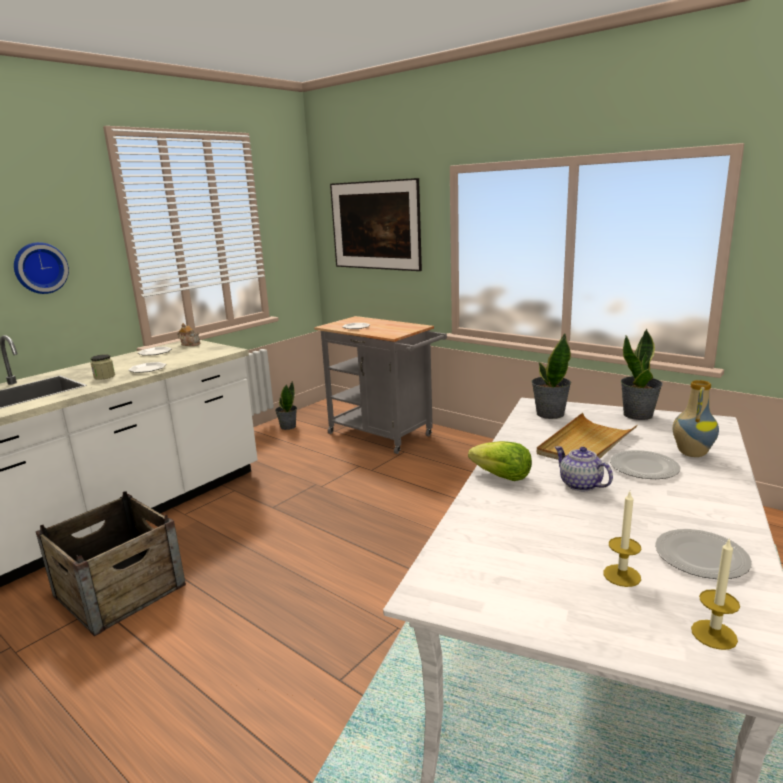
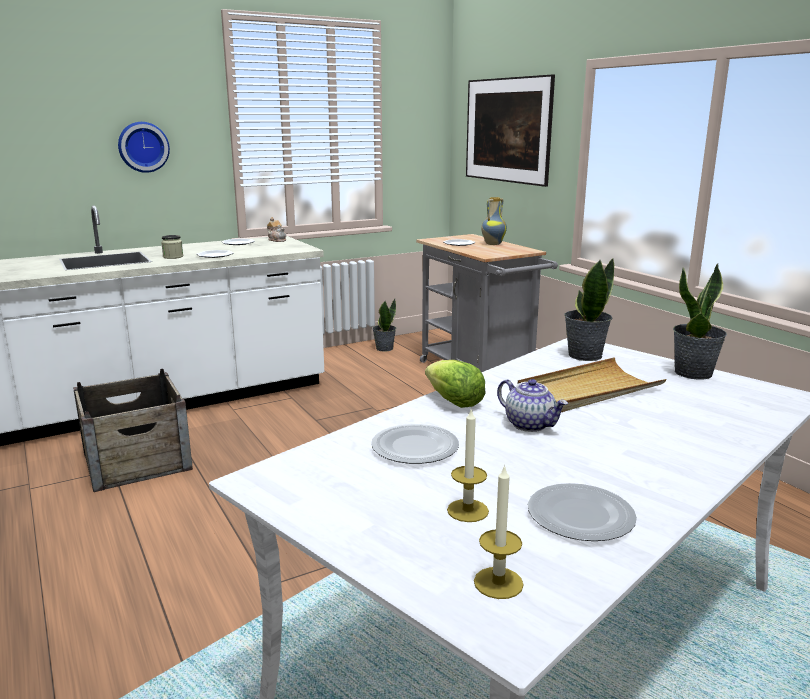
camera: 20 degrees right, 0 degrees up
teapot [555,446,613,491] -> teapot turned 150 degrees clockwise [497,379,568,432]
plate [610,450,680,479] -> plate moved to [371,424,459,464]
vase [673,380,719,457] -> vase moved to [481,197,507,245]

